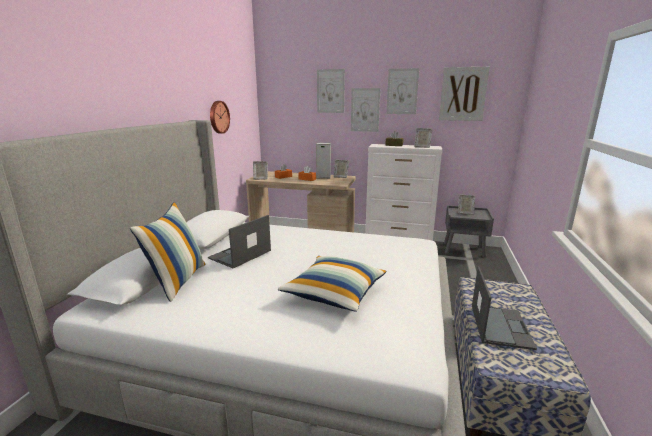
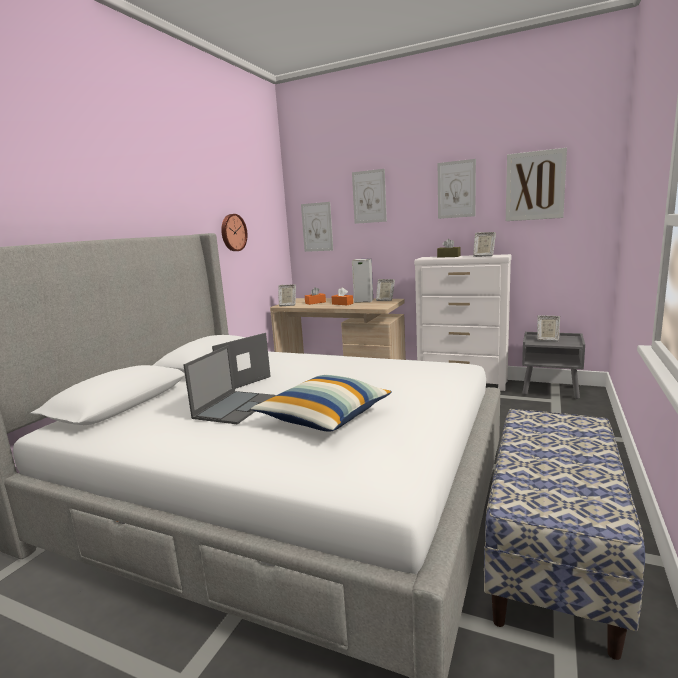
camera: 10 degrees right, 5 degrees down
pillow [130,202,206,302] -> none
picture [351,88,380,132] -> picture moved to [301,202,333,252]
laptop [472,267,537,350] -> laptop moved to [183,345,276,425]

